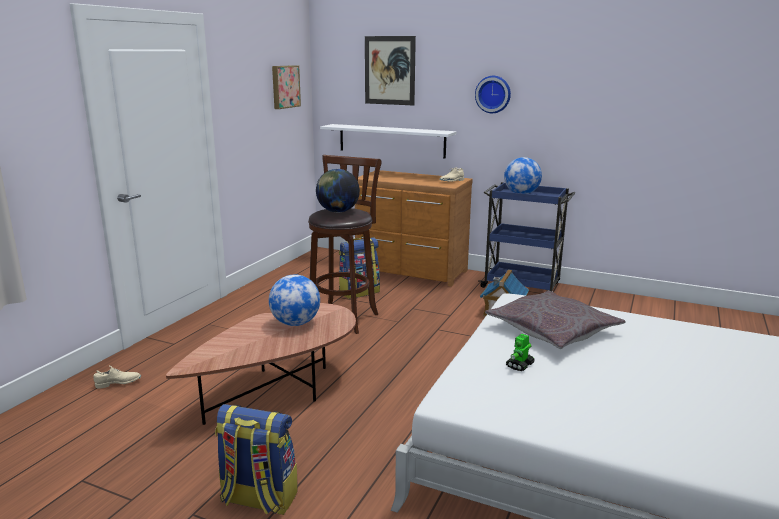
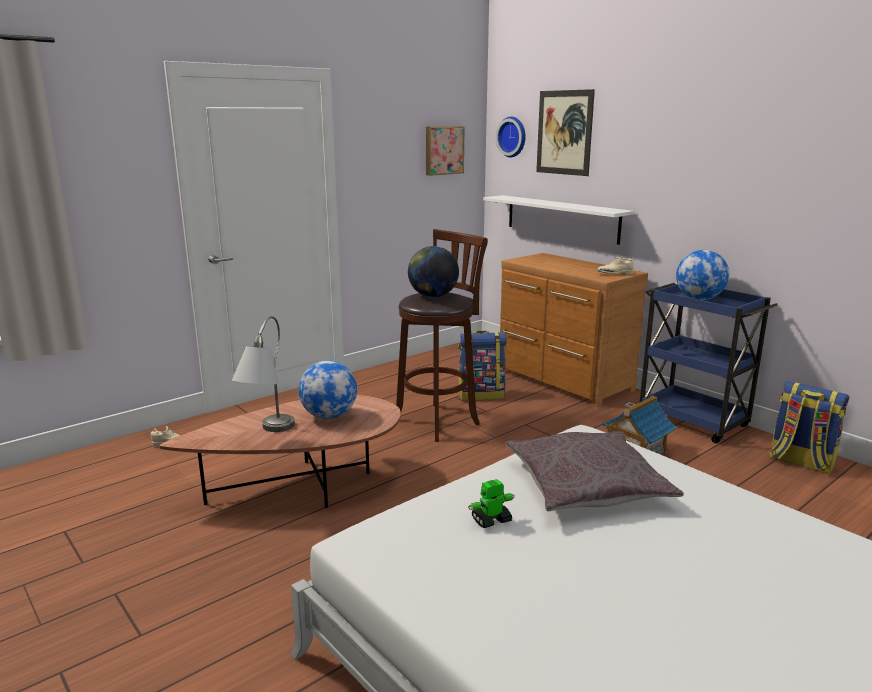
camera: 25 degrees right, 0 degrees up
backpack [215,404,298,515] -> backpack moved to [769,381,849,474]
wall clock [475,76,511,113] -> wall clock moved to [496,117,526,157]
none -> grey table lamp [232,316,295,432]

